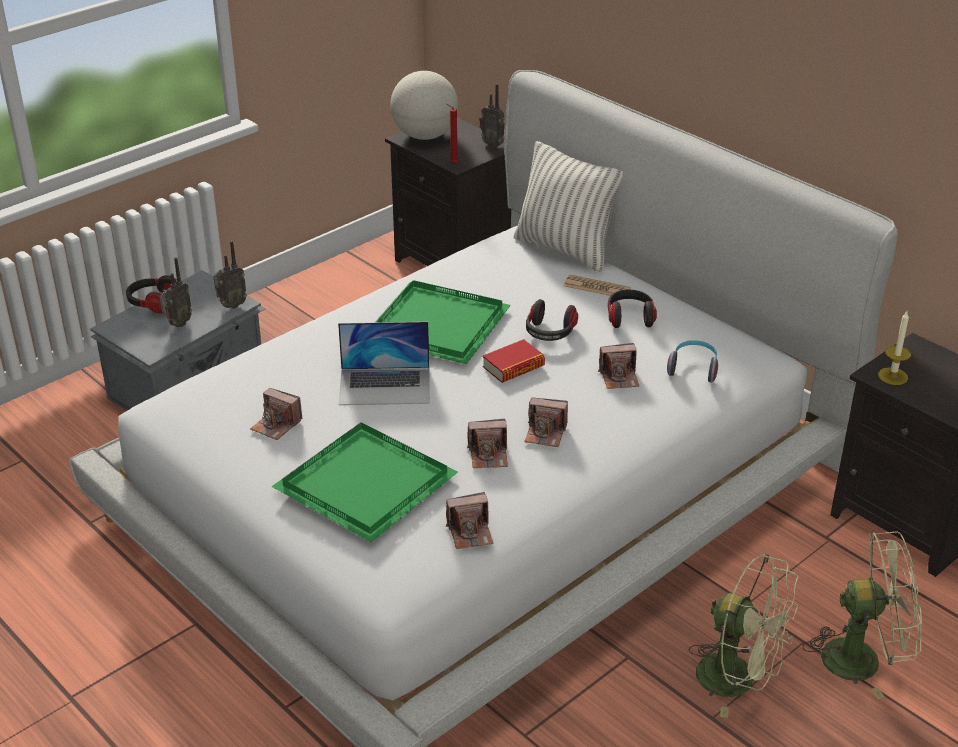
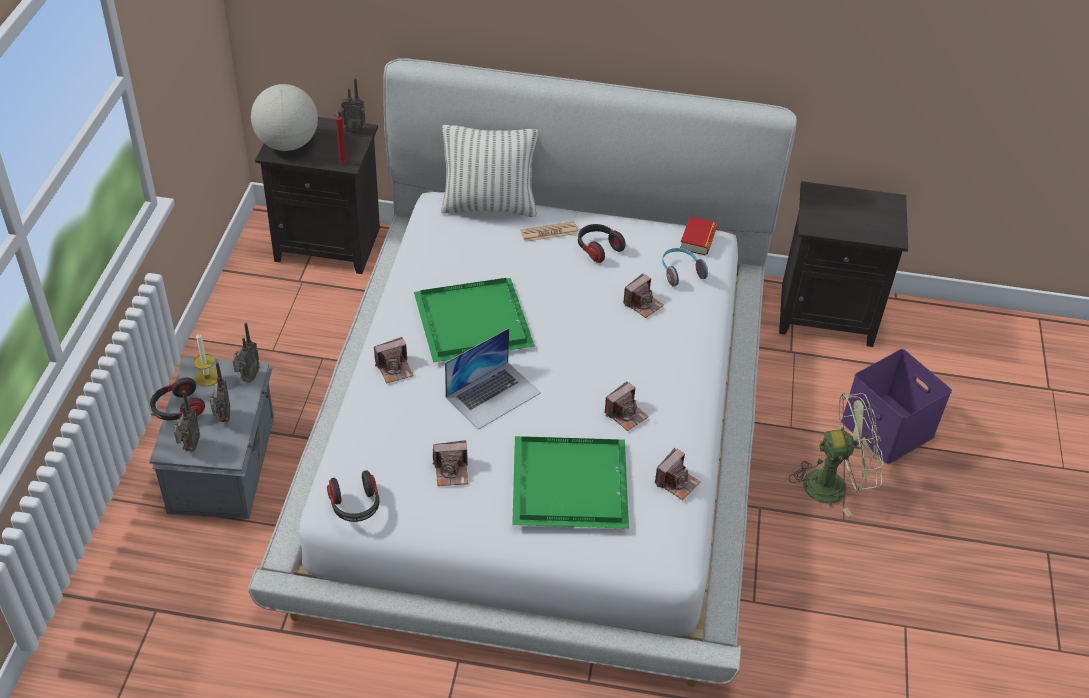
camera: 40 degrees left, 10 degrees up
book [483,339,545,383] -> book moved to [680,216,717,255]
camera [524,398,568,447] -> camera moved to [374,337,414,383]
headphones [526,299,578,341] -> headphones moved to [327,470,379,522]
green fan [803,532,922,699] -> purple storage box [841,349,952,464]
candle [878,311,911,385] -> candle moved to [194,332,218,386]
none -> radio [174,390,200,452]

